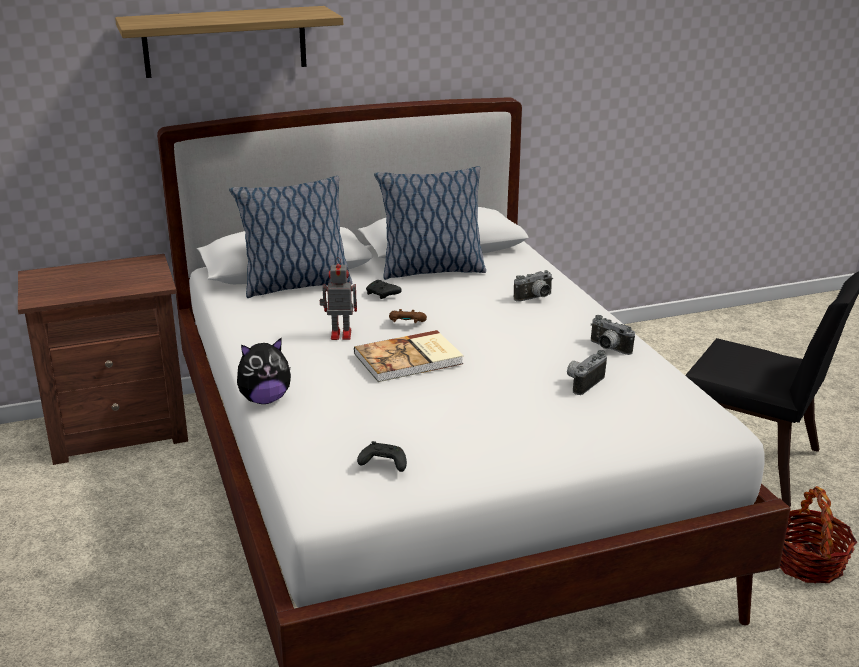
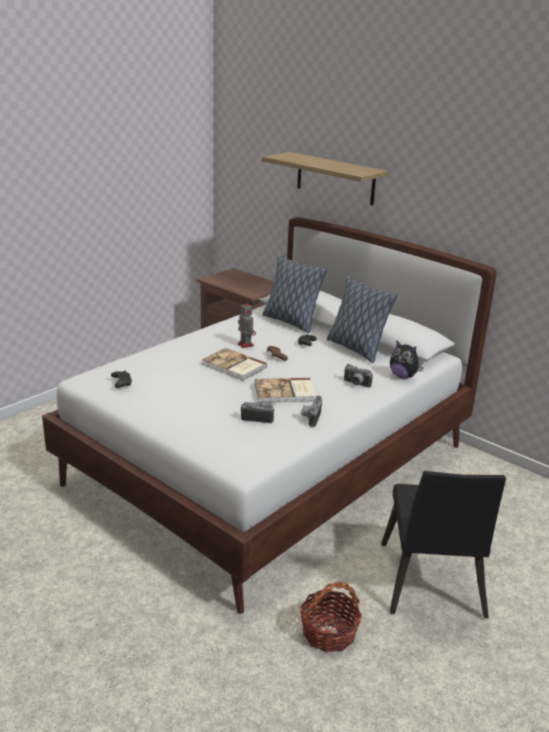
camera: 60 degrees right, 0 degrees up
plush toy [237,338,291,404] -> plush toy moved to [390,340,424,379]
none -> book [255,378,317,403]

